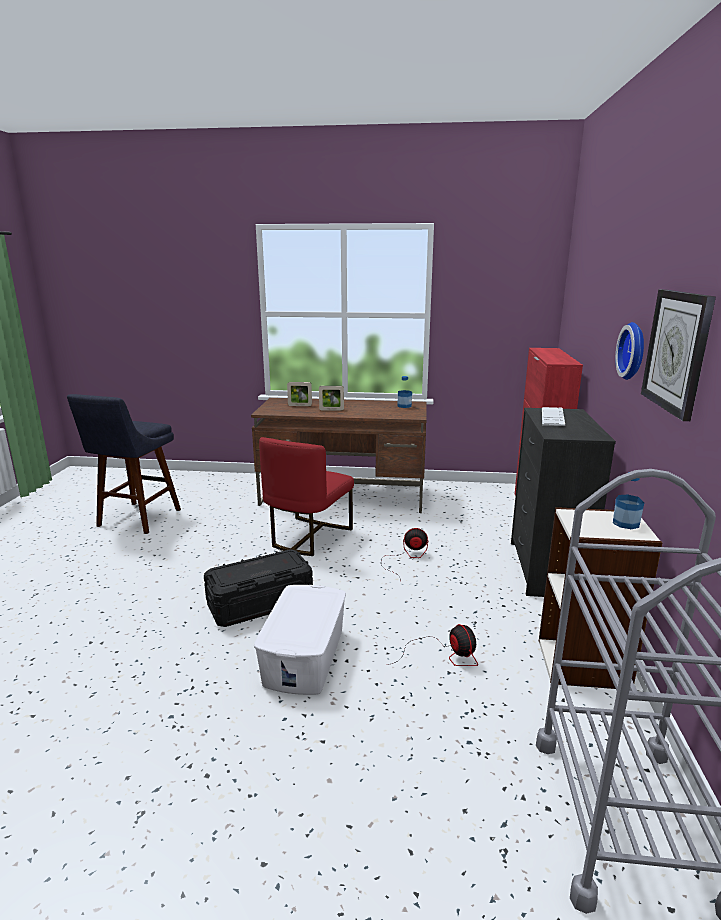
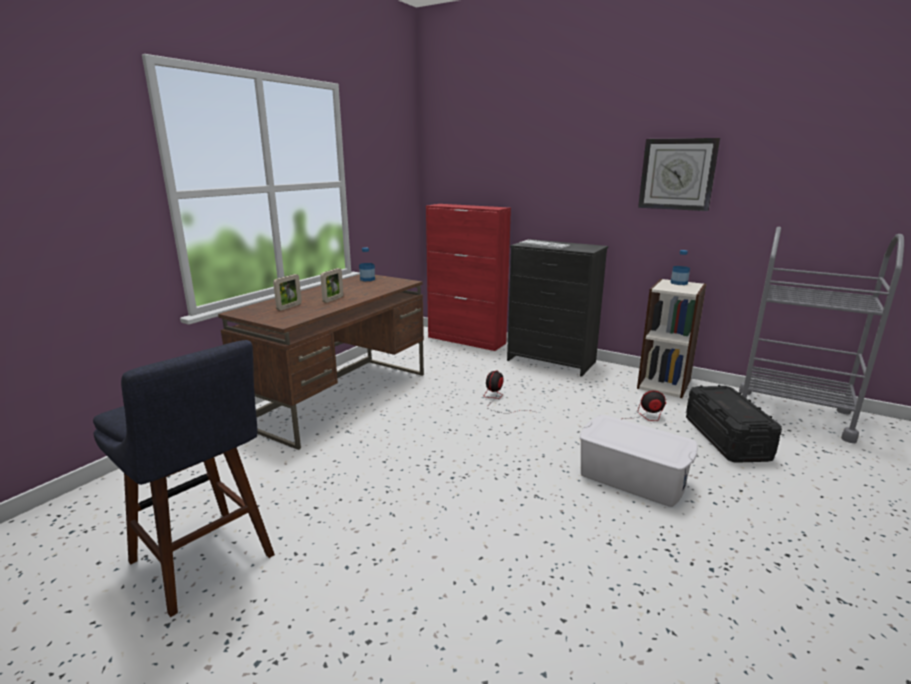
camera: 65 degrees left, 0 degrees up
black storage box [204,549,313,627] -> black storage box moved to [686,385,782,463]
red chair [259,437,354,556] -> none
wall clock [615,322,644,380] -> none

